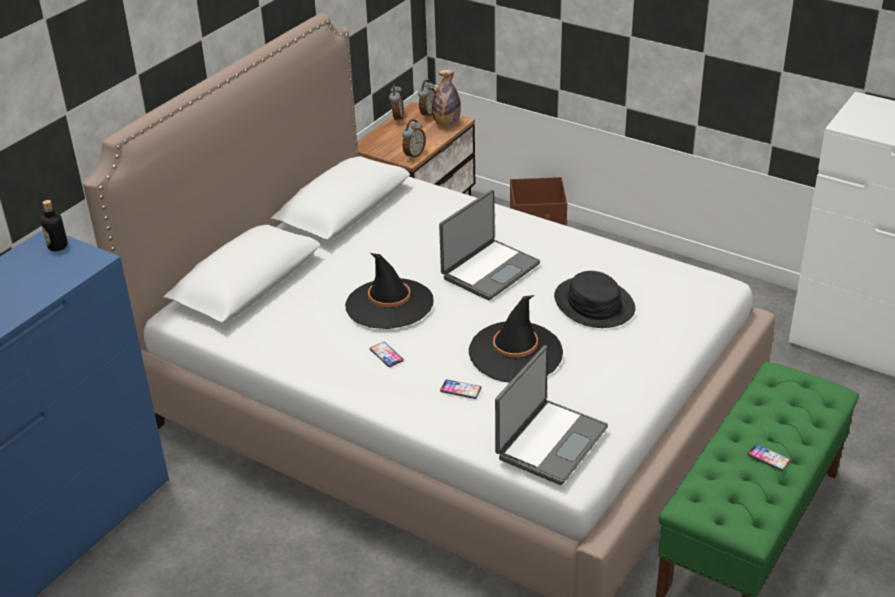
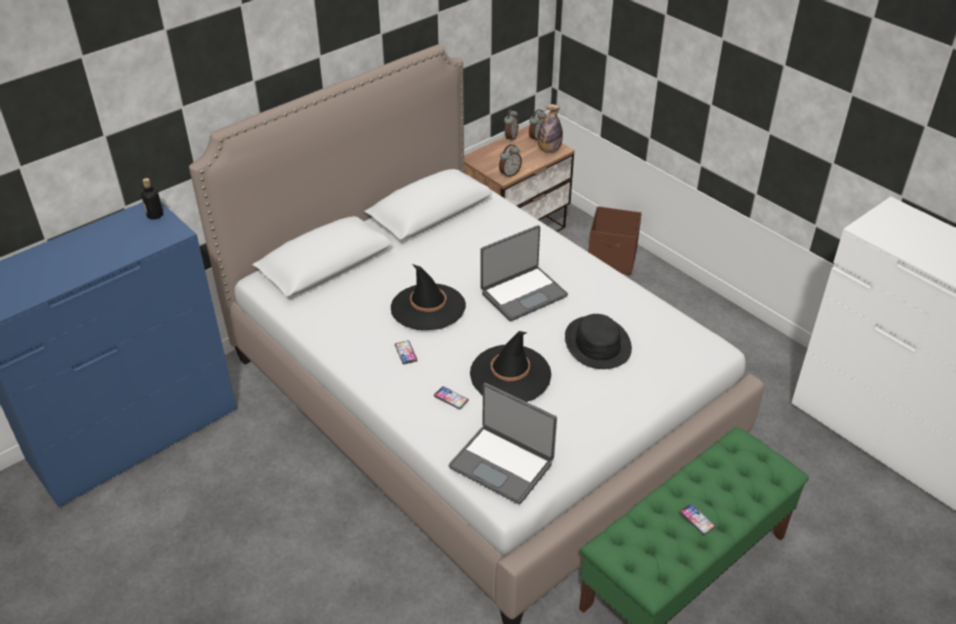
camera: 15 degrees right, 5 degrees up
laptop [495,345,608,485] -> laptop turned 75 degrees clockwise [449,383,557,504]

